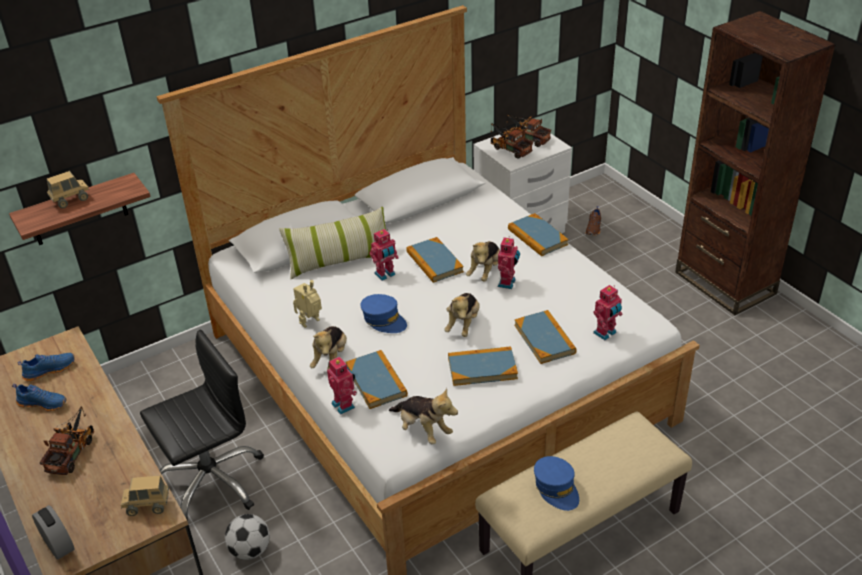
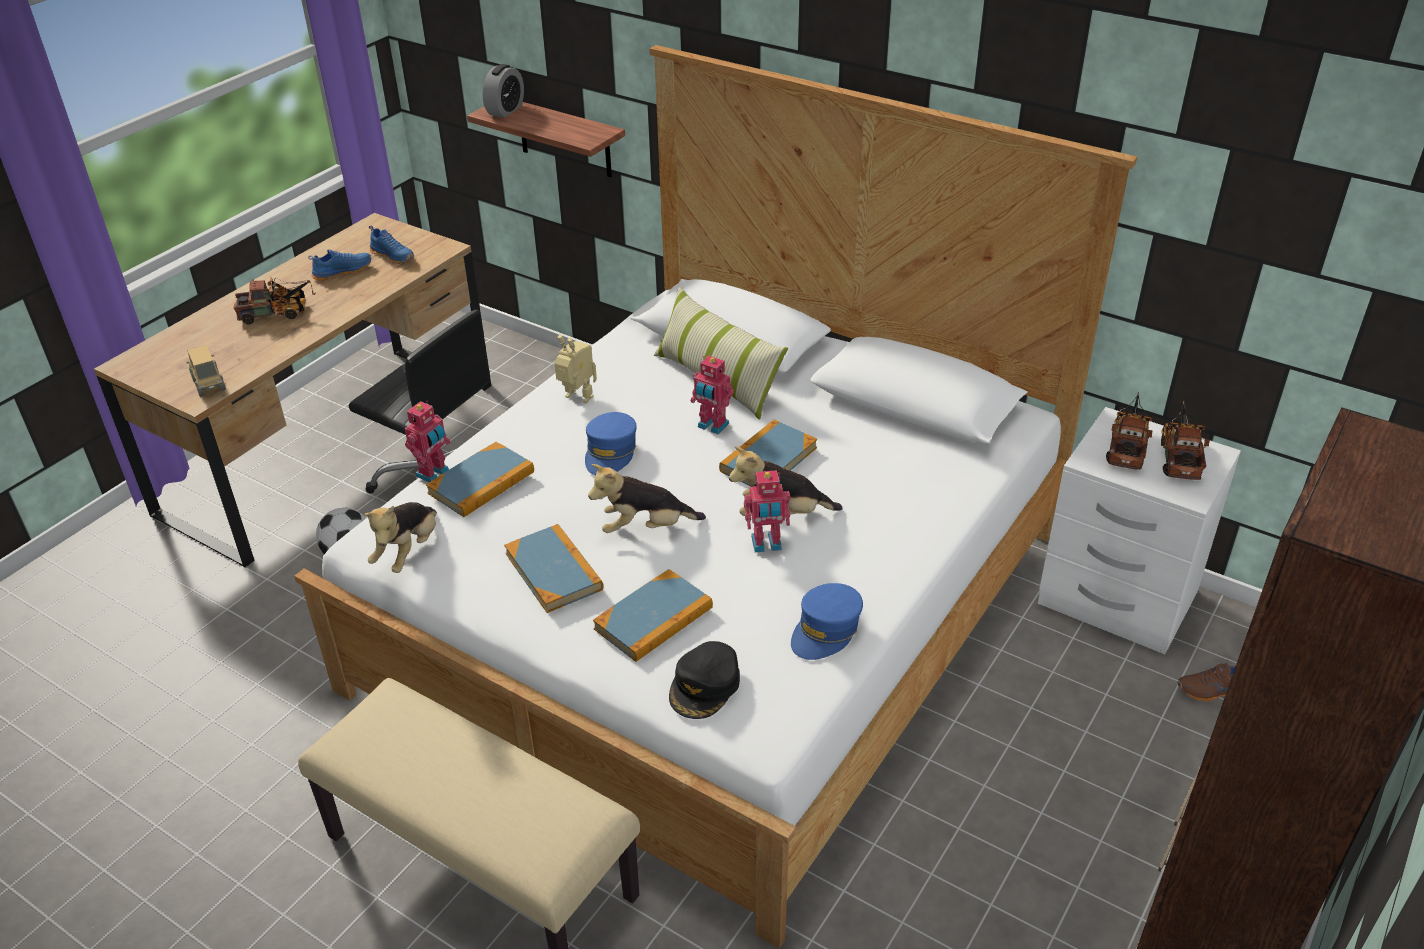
camera: 65 degrees right, 0 degrees up
blue shoe [12,384,67,411] -> blue shoe turned 105 degrees counterclockwise [308,249,371,281]
alarm clock [32,505,74,560] -> alarm clock moved to [483,64,524,118]
toy truck [47,171,89,208] -> none
plush toy [310,326,347,370] -> none
book [508,213,569,256] -> none
blue cap [534,456,579,511] -> blue cap moved to [791,583,863,660]
toy robot [593,285,623,340] -> black cap [669,641,740,719]

